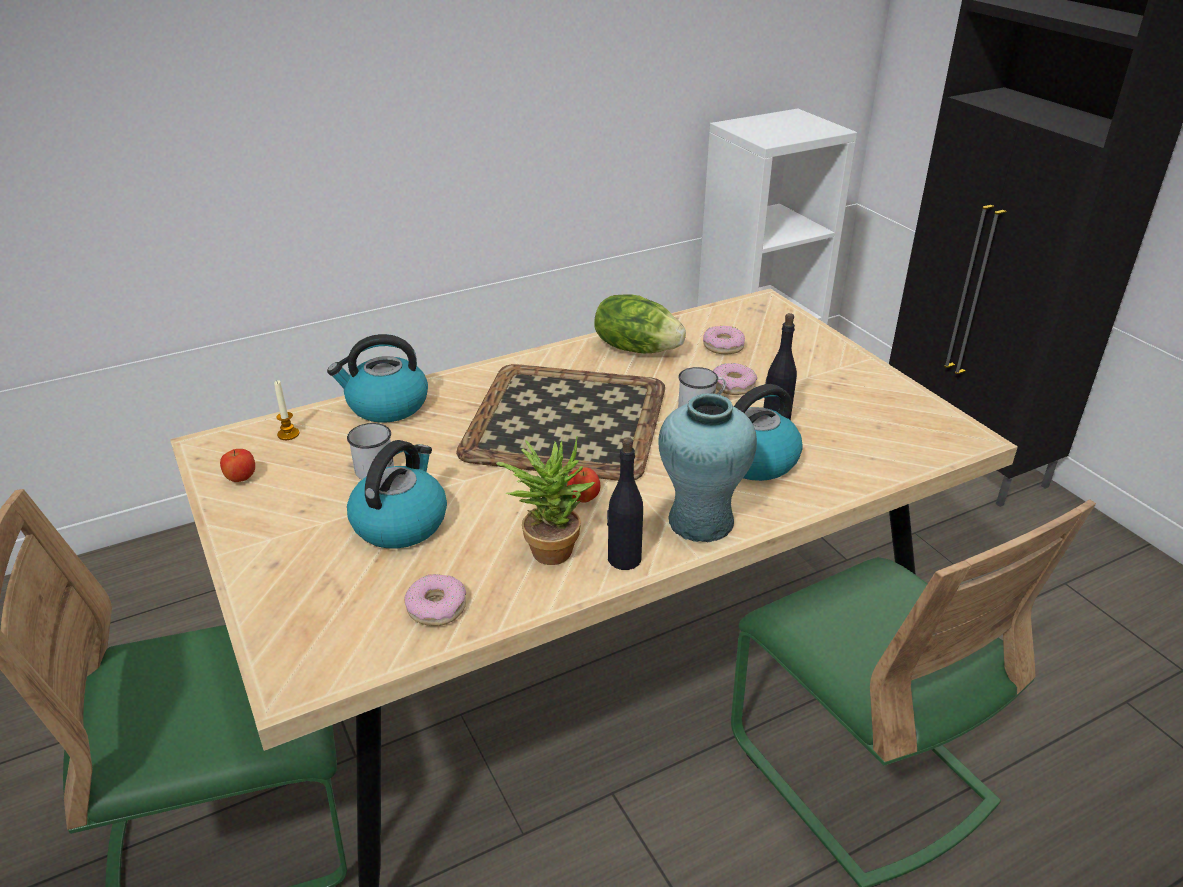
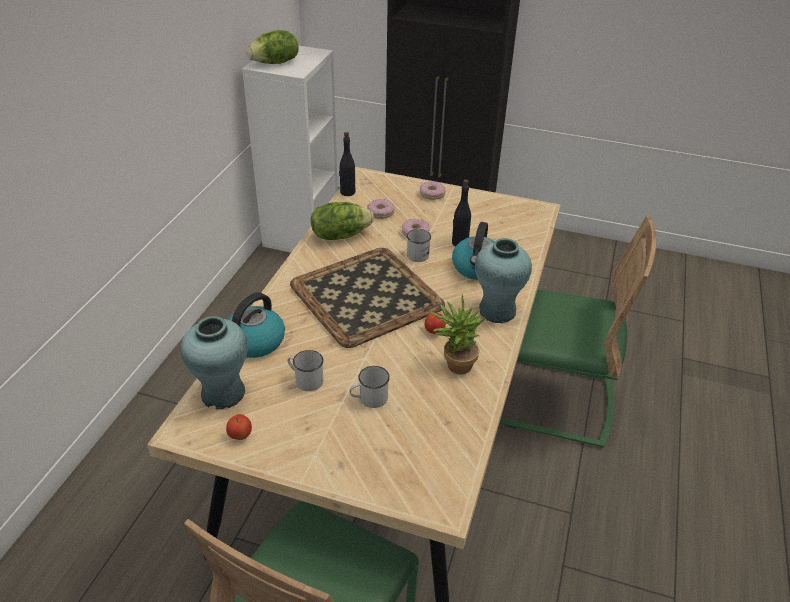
camera: 45 degrees left, 5 degrees up
candle [274,380,299,440] -> turquoise vase [181,316,248,409]
kettle [347,440,447,548] -> white mug [349,366,390,408]
donut [404,574,466,626] -> donut moved to [420,181,445,200]
black bottle [607,437,643,570] -> black bottle moved to [339,132,355,196]
none -> lettuce [246,30,299,64]

